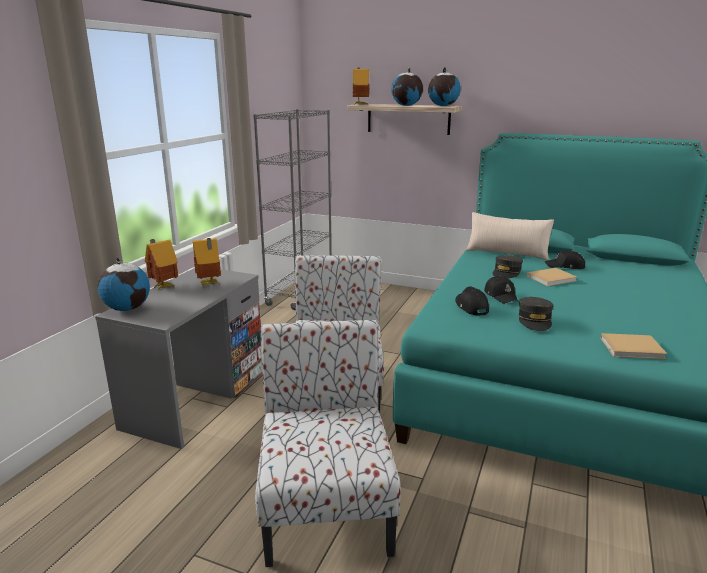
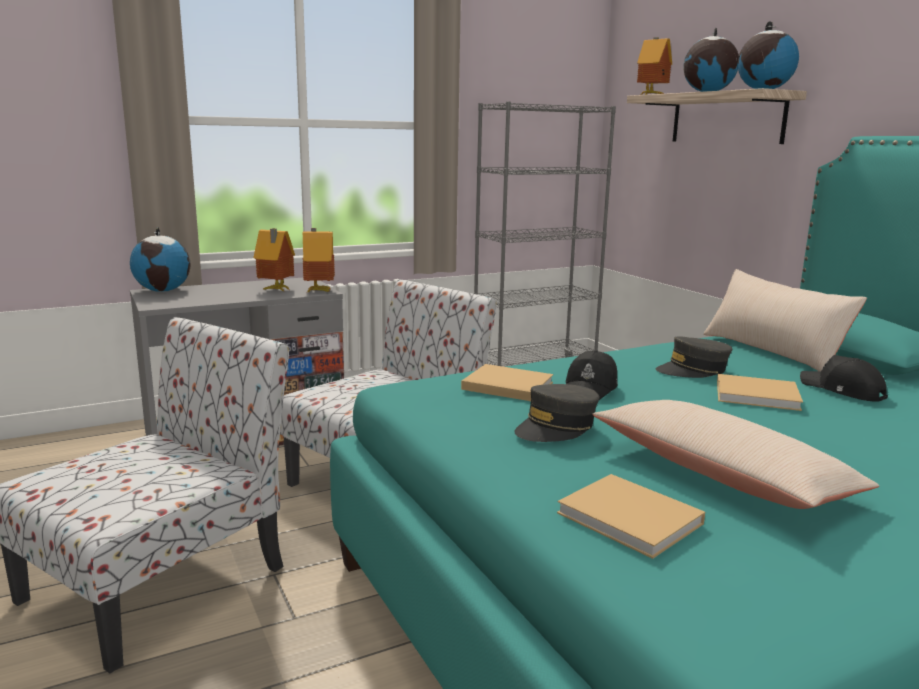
camera: 40 degrees right, 5 degrees down
toy house [145,239,178,290] -> toy house moved to [303,228,335,292]
black cap [455,286,489,316] -> beige book [461,364,553,401]
none -> beige pillow [592,400,879,509]

